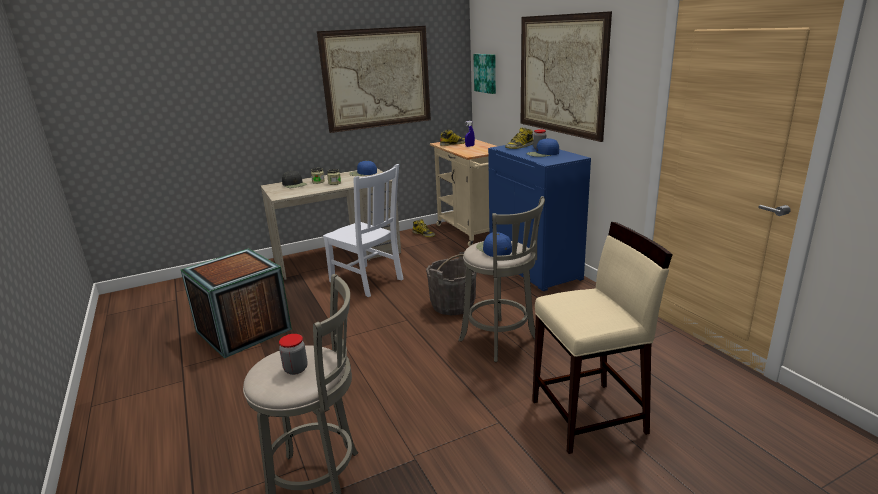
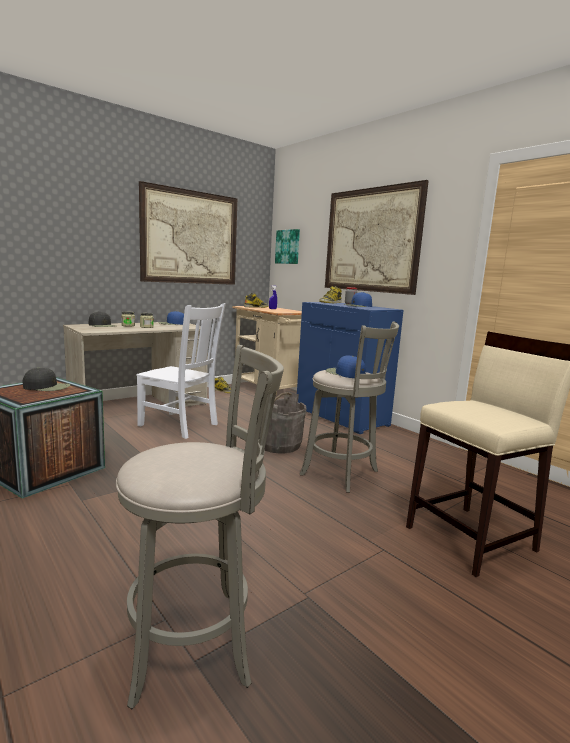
camera: 15 degrees left, 10 degrees down
jar [279,334,308,375] -> none
none -> black cap [23,367,70,391]

